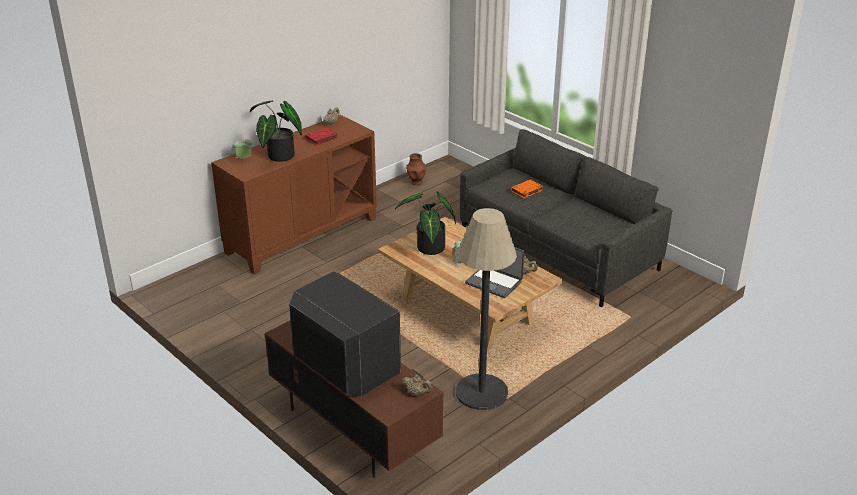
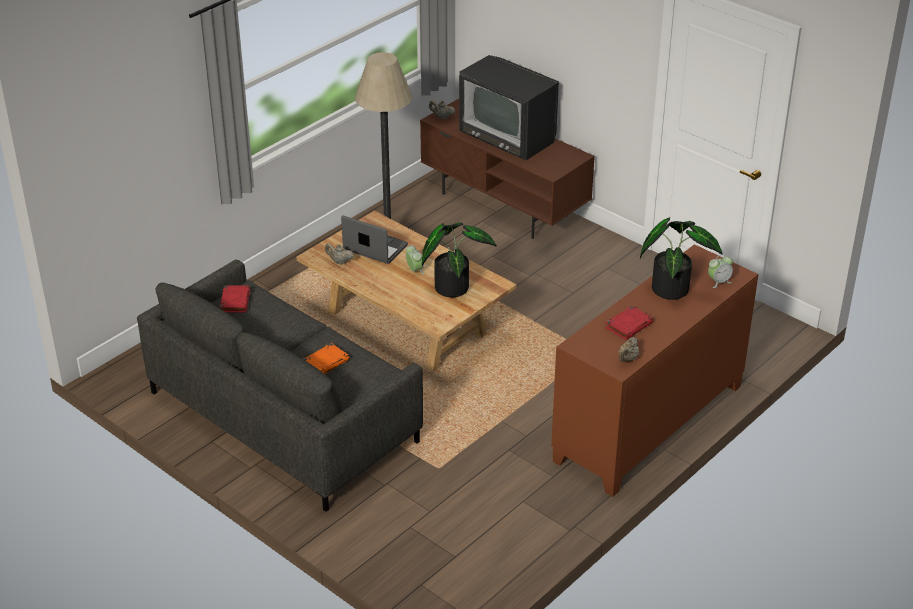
camera: 175 degrees right, 5 degrees up
brown vase [406,153,426,185] -> none
none -> red book [220,285,250,313]

